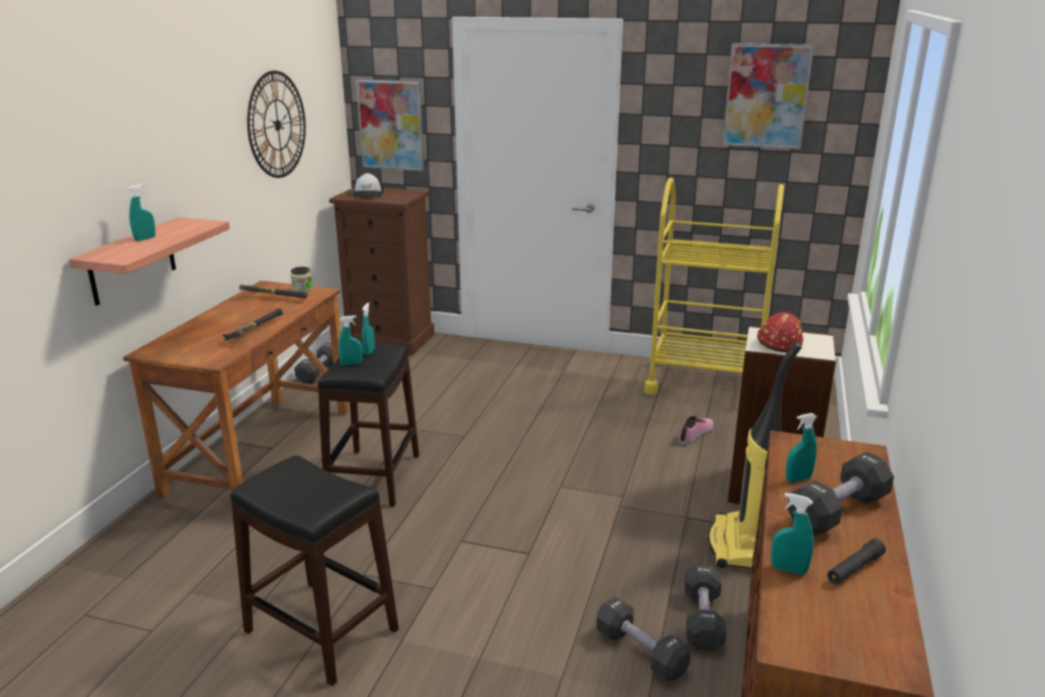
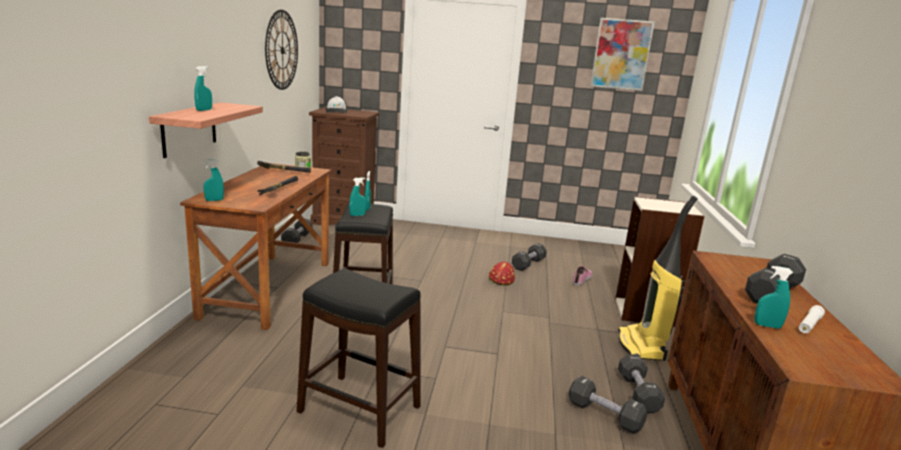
camera: 10 degrees left, 5 degrees down
picture [356,79,424,171] -> none
yellow cart [644,177,784,395] -> none
red hard hat [757,312,803,352] -> red hard hat moved to [489,262,515,286]
turquoise spray bottle [786,413,817,482] -> turquoise spray bottle moved to [203,159,224,201]
black flashlight [827,538,886,584] -> white flashlight [799,305,825,333]
none -> black dumbbell [512,243,547,271]

